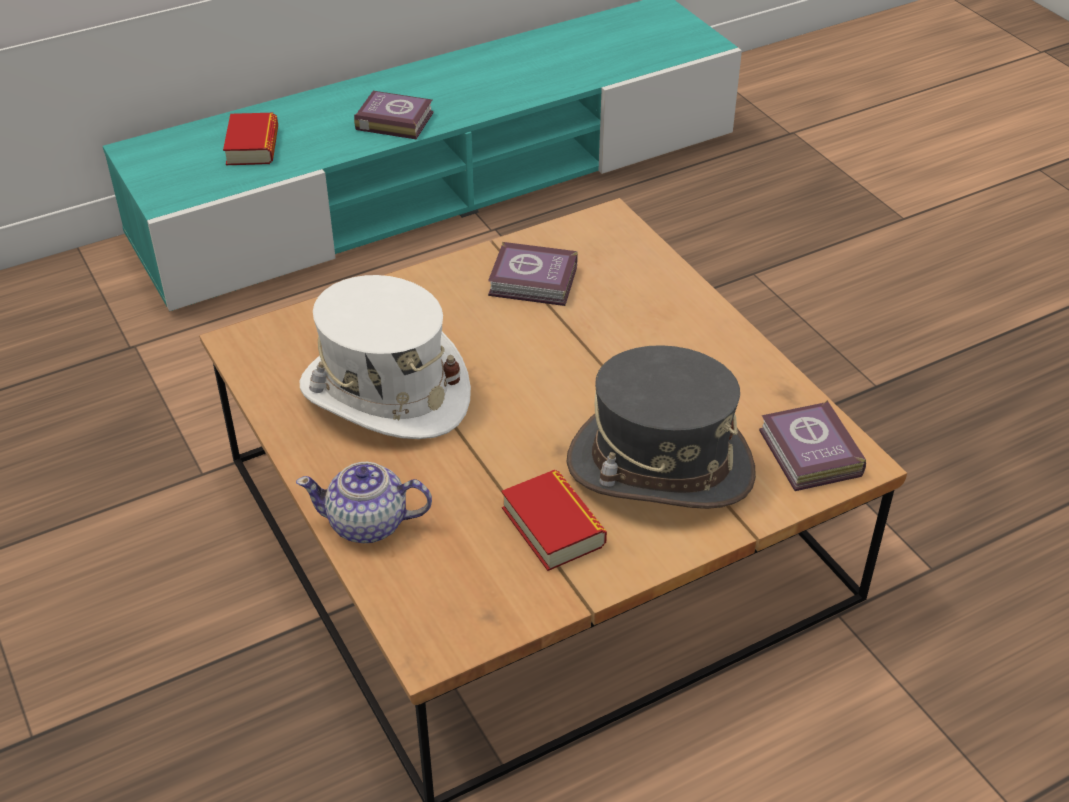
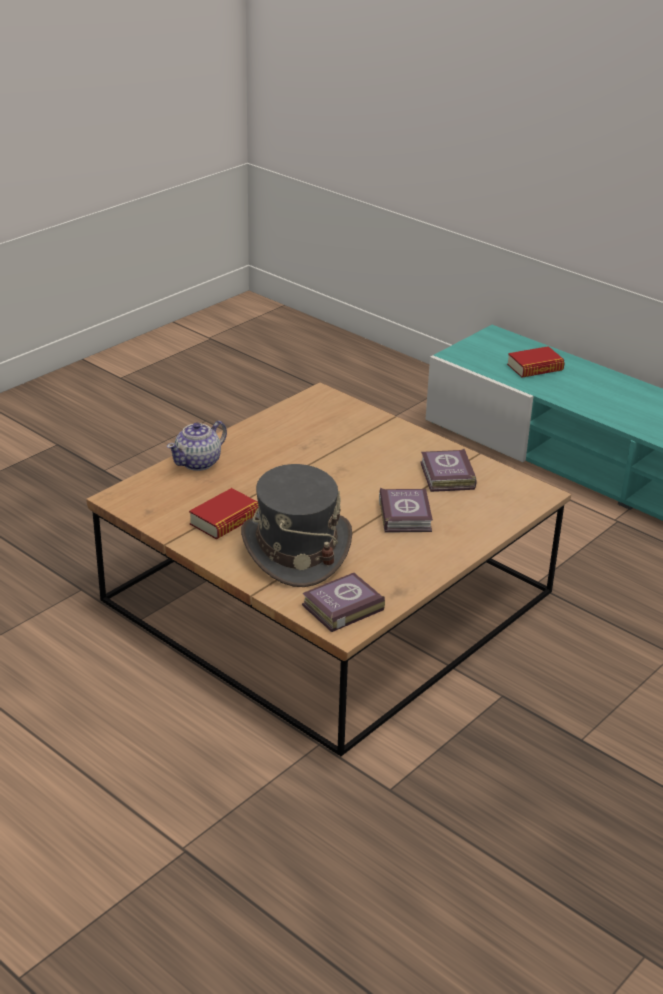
camera: 70 degrees right, 10 degrees down
teapot [296,462,432,543] -> teapot turned 120 degrees counterclockwise [167,421,227,471]
white hat [299,275,471,439] -> none
book [354,91,434,140] -> book moved to [379,488,433,533]

